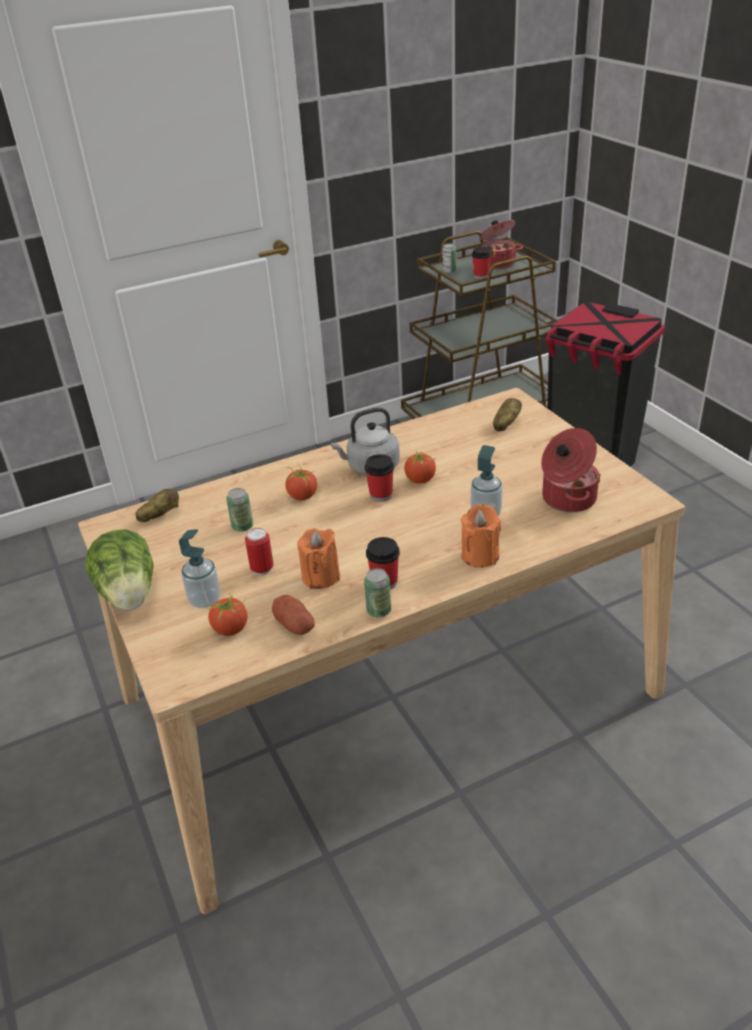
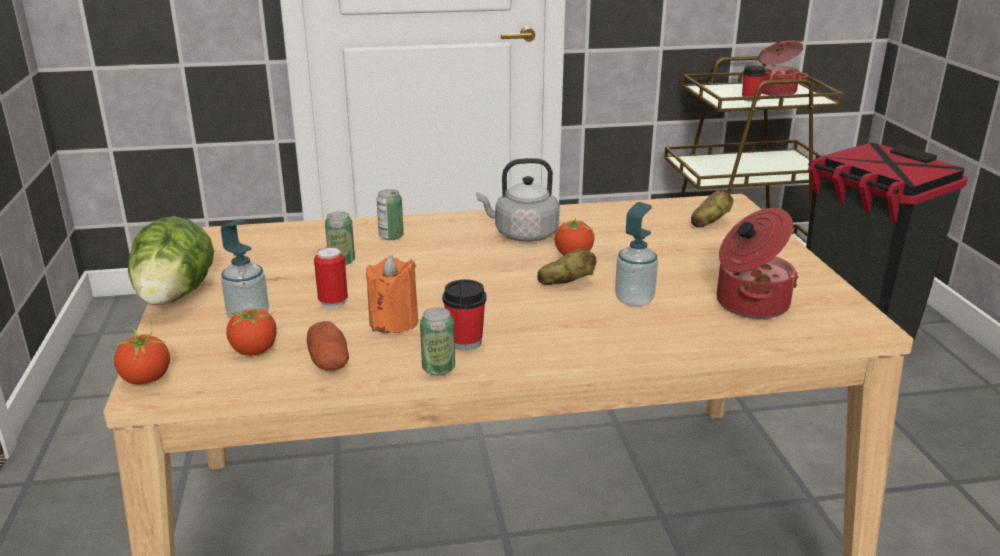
camera: 15 degrees right, 10 degrees down
potato [135,489,179,522] -> potato moved to [537,249,597,285]
tomato [285,462,317,501] -> tomato moved to [110,323,170,385]
cup [365,454,394,502] -> none
can [442,244,456,273] -> can moved to [377,189,404,240]
orange candle [461,504,501,568] -> none

